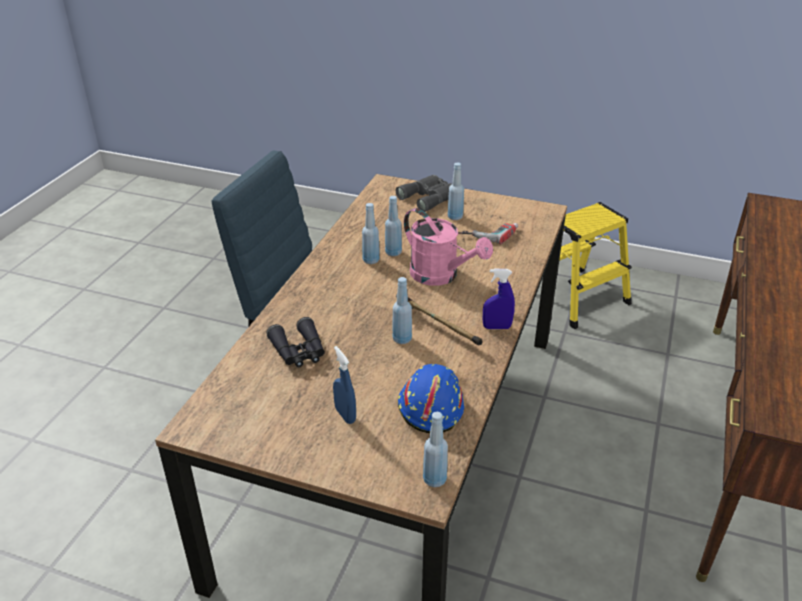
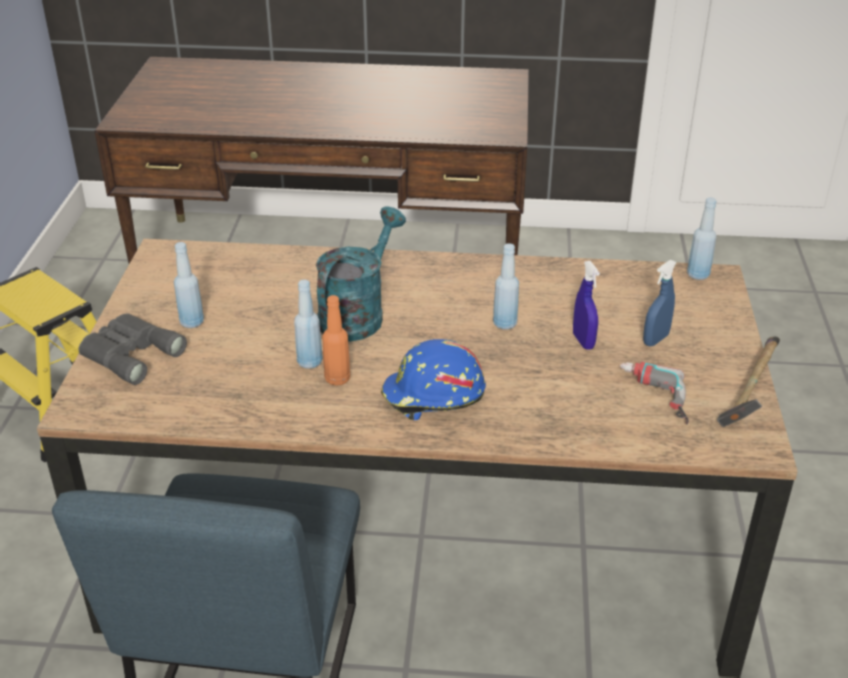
camera: 105 degrees left, 0 degrees up
black binoculars [266,317,325,367] -> none
blue bottle [362,203,380,264] -> orange bottle [322,295,350,386]
hammer [395,295,483,345] -> hammer moved to [717,337,780,427]
blue hard hat [398,364,464,433] -> blue hard hat moved to [381,339,486,420]
pink watering can [404,208,493,286] -> turquoise watering can [316,207,406,342]
power drill [458,223,518,245] -> power drill moved to [620,362,689,424]
blue spray bottle [483,269,515,329] -> blue spray bottle moved to [573,261,600,350]

